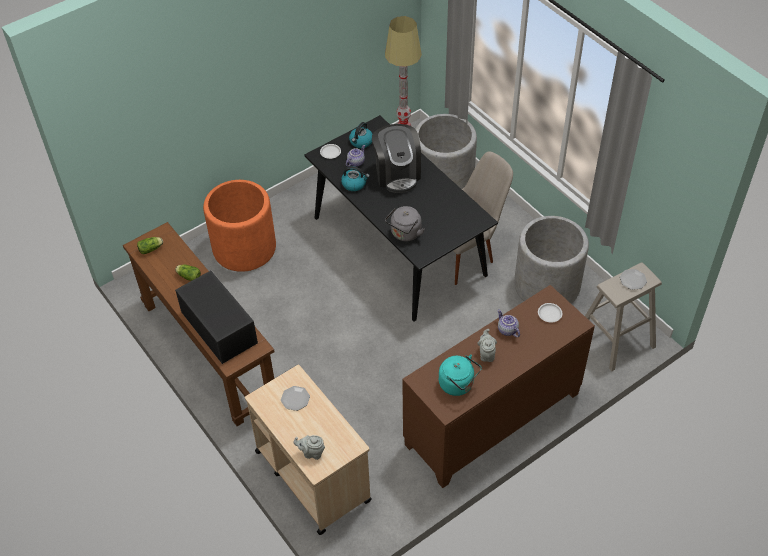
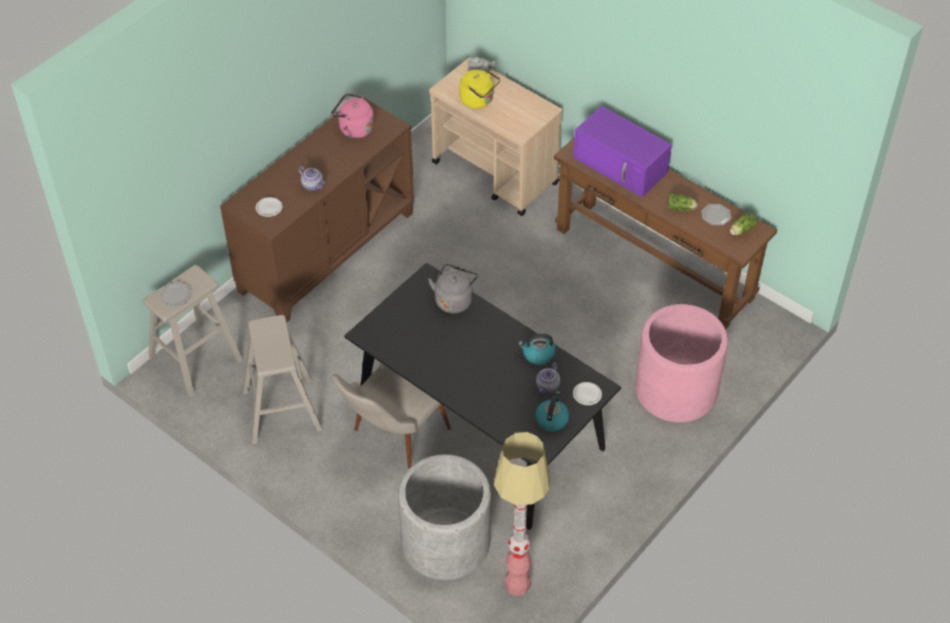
camera: 165 degrees right, 0 degrees up
black microwave [175,271,258,364] -> purple microwave [573,106,672,197]
orange planter [203,180,276,272] -> pink planter [635,304,728,422]
plate [281,386,310,411] -> plate moved to [701,204,731,226]
coffee machine [372,124,421,193] -> none
turquoise kettle [439,354,482,396] -> pink kettle [331,93,374,138]
grey teapot [477,329,497,362] -> none
grey planter [514,216,589,304] -> beige stool [242,315,323,444]
none -> yellow kettle [459,69,500,109]

